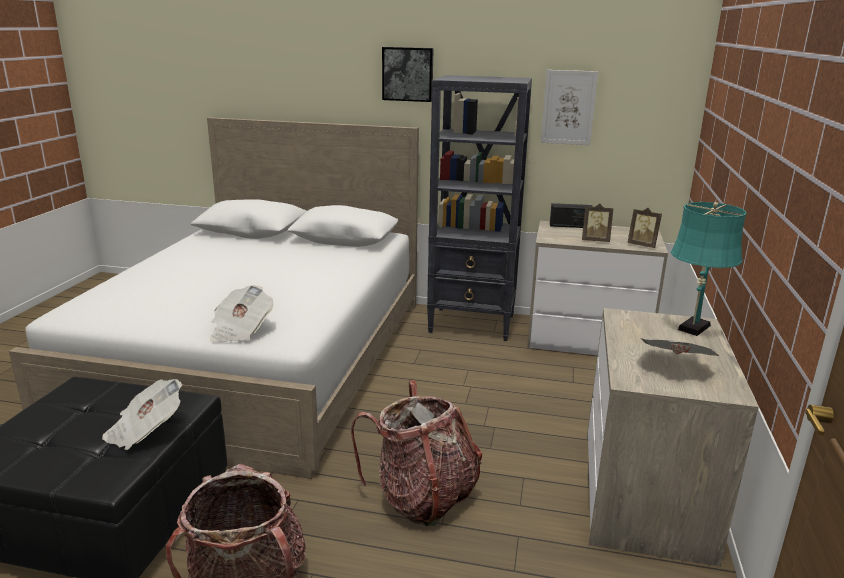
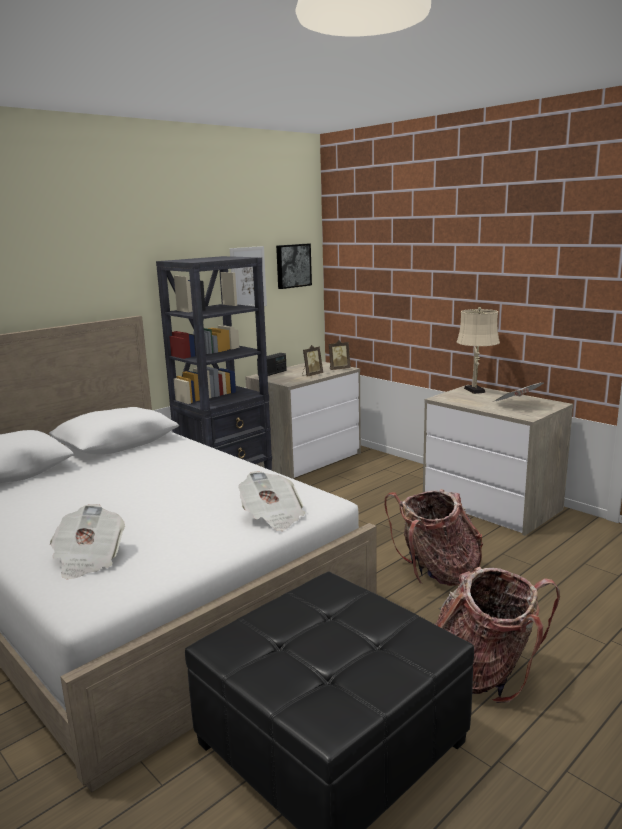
camera: 55 degrees left, 5 degrees down
newspaper [102,379,182,450] -> newspaper moved to [50,504,125,579]
picture [382,47,434,102] -> picture moved to [276,244,312,289]
turquoise table lamp [671,202,747,336] -> beige table lamp [457,307,500,394]

